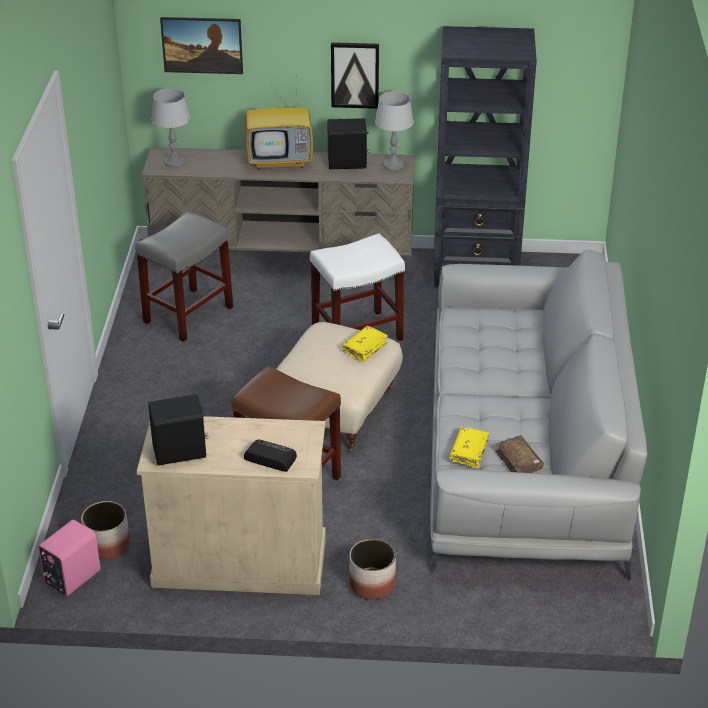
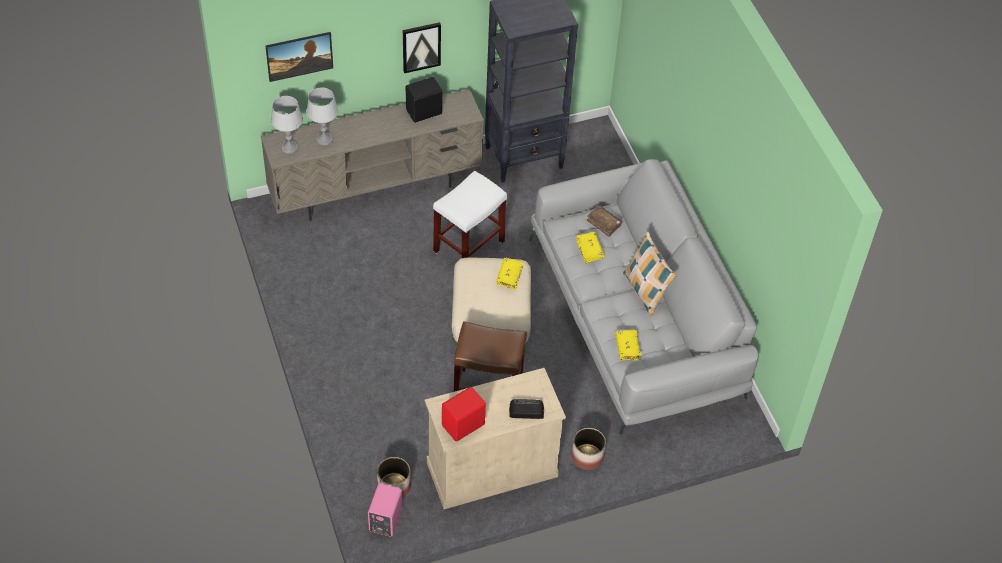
camera: 25 degrees left, 15 degrees up
grey stool [135,212,233,342] -> none
black speaker [148,394,209,465] -> red speaker [442,387,486,442]
television [245,83,313,170] -> none
grey table lamp [375,91,414,171] -> grey table lamp moved to [306,87,338,146]
brown book [495,436,544,473] -> brown book moved to [587,206,622,237]
none -> yellow book [576,232,605,264]
none -> pillow [623,231,676,316]

